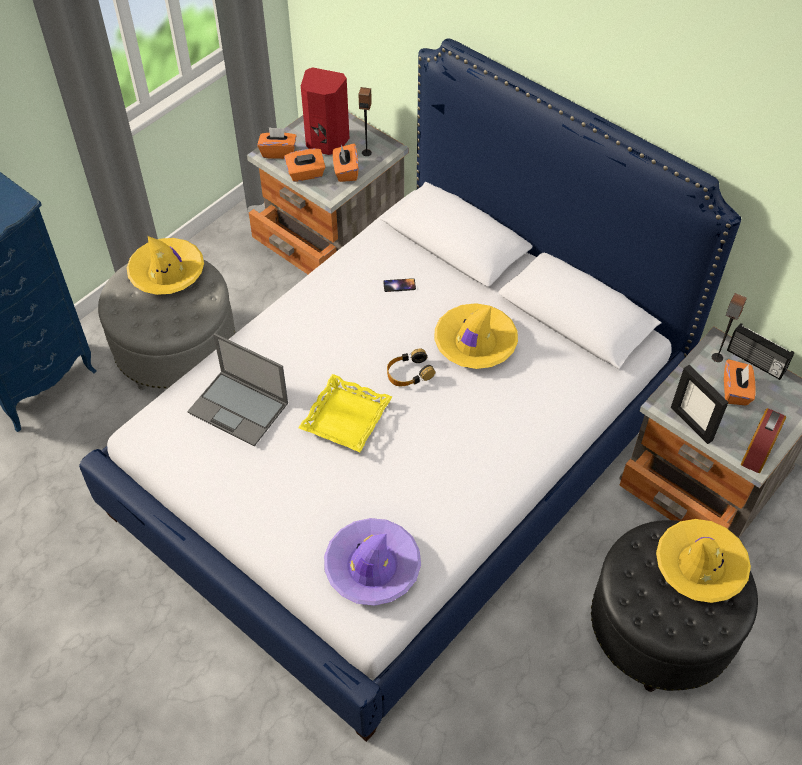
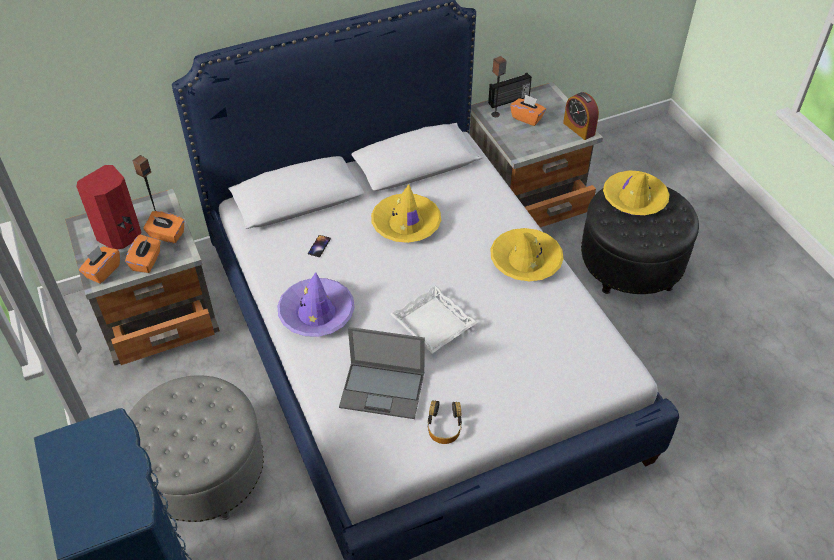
camera: 65 degrees left, 5 degrees down
yellow hat [127,236,204,295] -> yellow hat moved to [490,228,564,281]
laptop [187,333,288,446] -> laptop turned 45 degrees clockwise [339,327,425,419]
yellow tray [298,374,392,452] -> white tray [390,285,478,353]
purple hat [324,518,421,606] -> purple hat moved to [278,272,354,337]
headphones [387,348,435,386] -> headphones moved to [427,400,462,444]
picture frame [671,365,728,444] -> none

